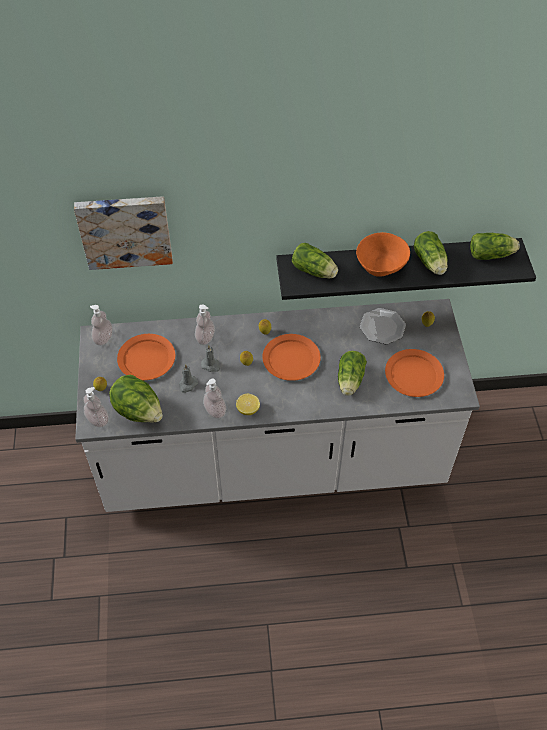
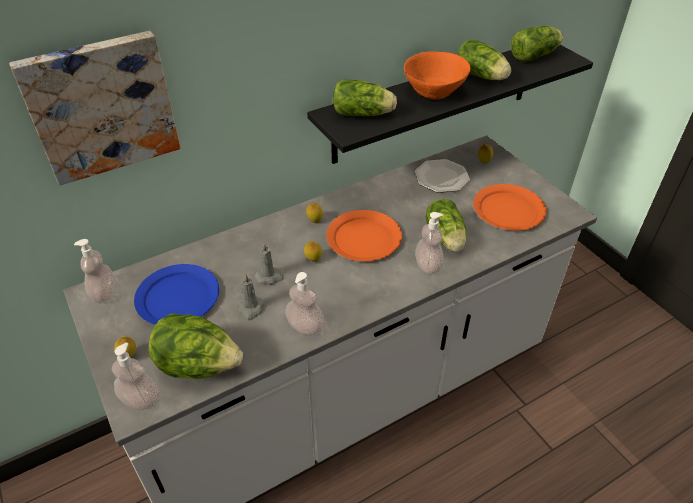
camera: 25 degrees left, 10 degrees down
orange plate [117,334,175,380] -> blue plate [134,264,219,325]
soap dispenser [195,304,215,345] -> soap dispenser moved to [415,212,444,274]
lemon [236,394,260,415] -> none

